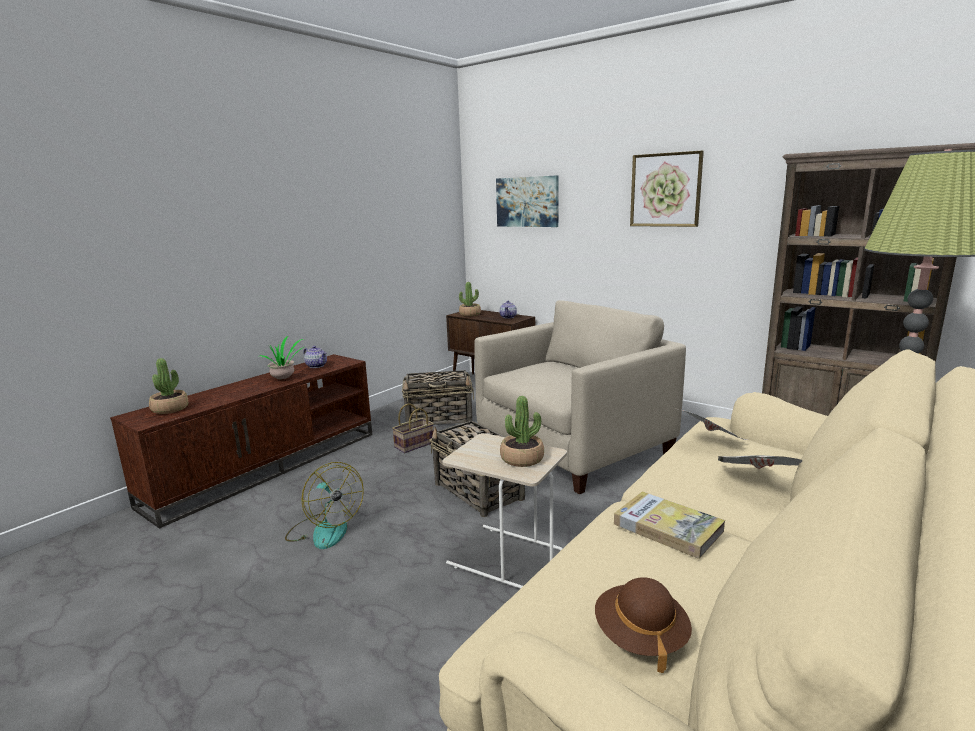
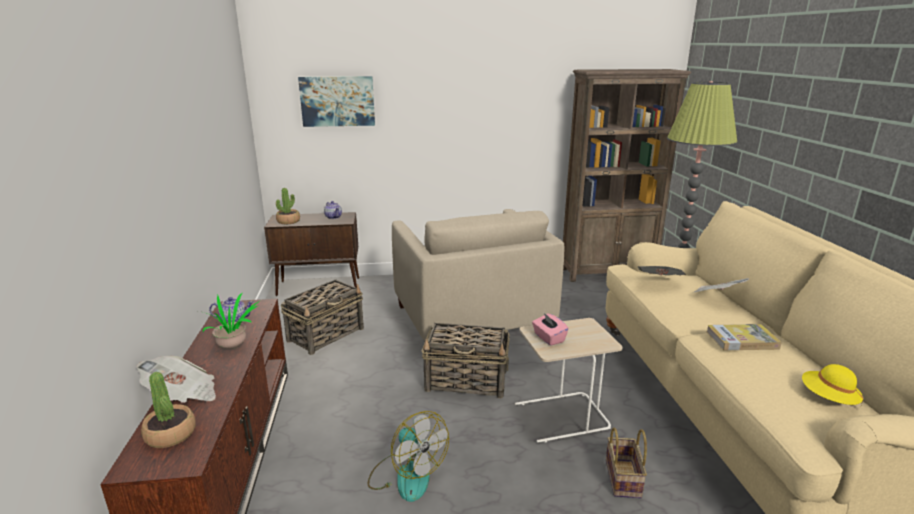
camera: 45 degrees left, 5 degrees up
fan [285,462,364,549] -> fan turned 45 degrees clockwise [368,411,449,502]
basket [392,403,434,453] -> basket moved to [606,428,647,498]
beige armchair [474,300,686,494] -> beige armchair turned 150 degrees clockwise [392,209,565,341]
potted plant [500,396,544,467] -> none
brown hat [595,577,692,673] -> yellow hat [802,364,863,405]
picture [630,151,704,227] -> none
none -> newspaper [136,356,216,403]
none -> pink tissue box [532,313,568,346]

